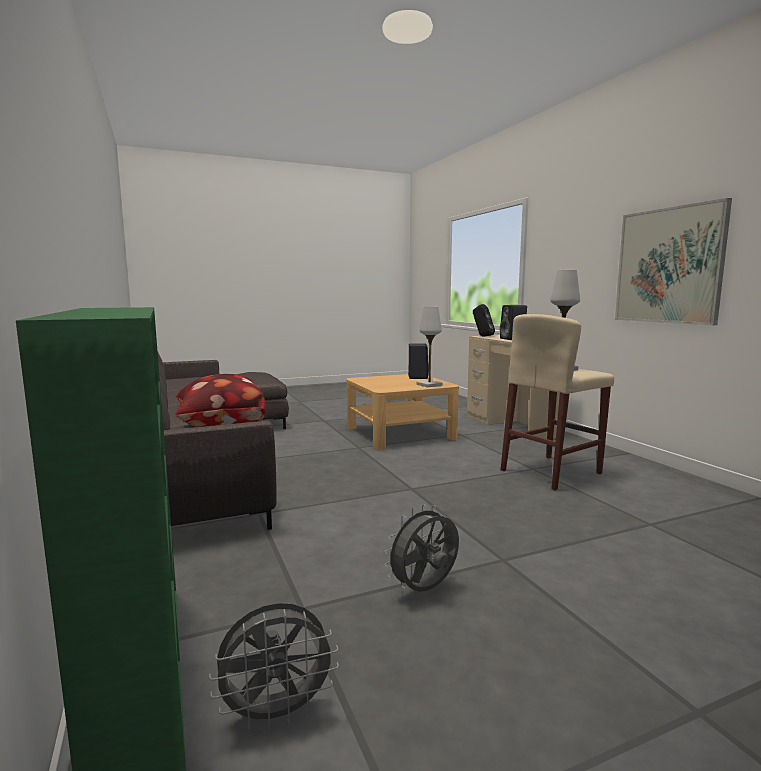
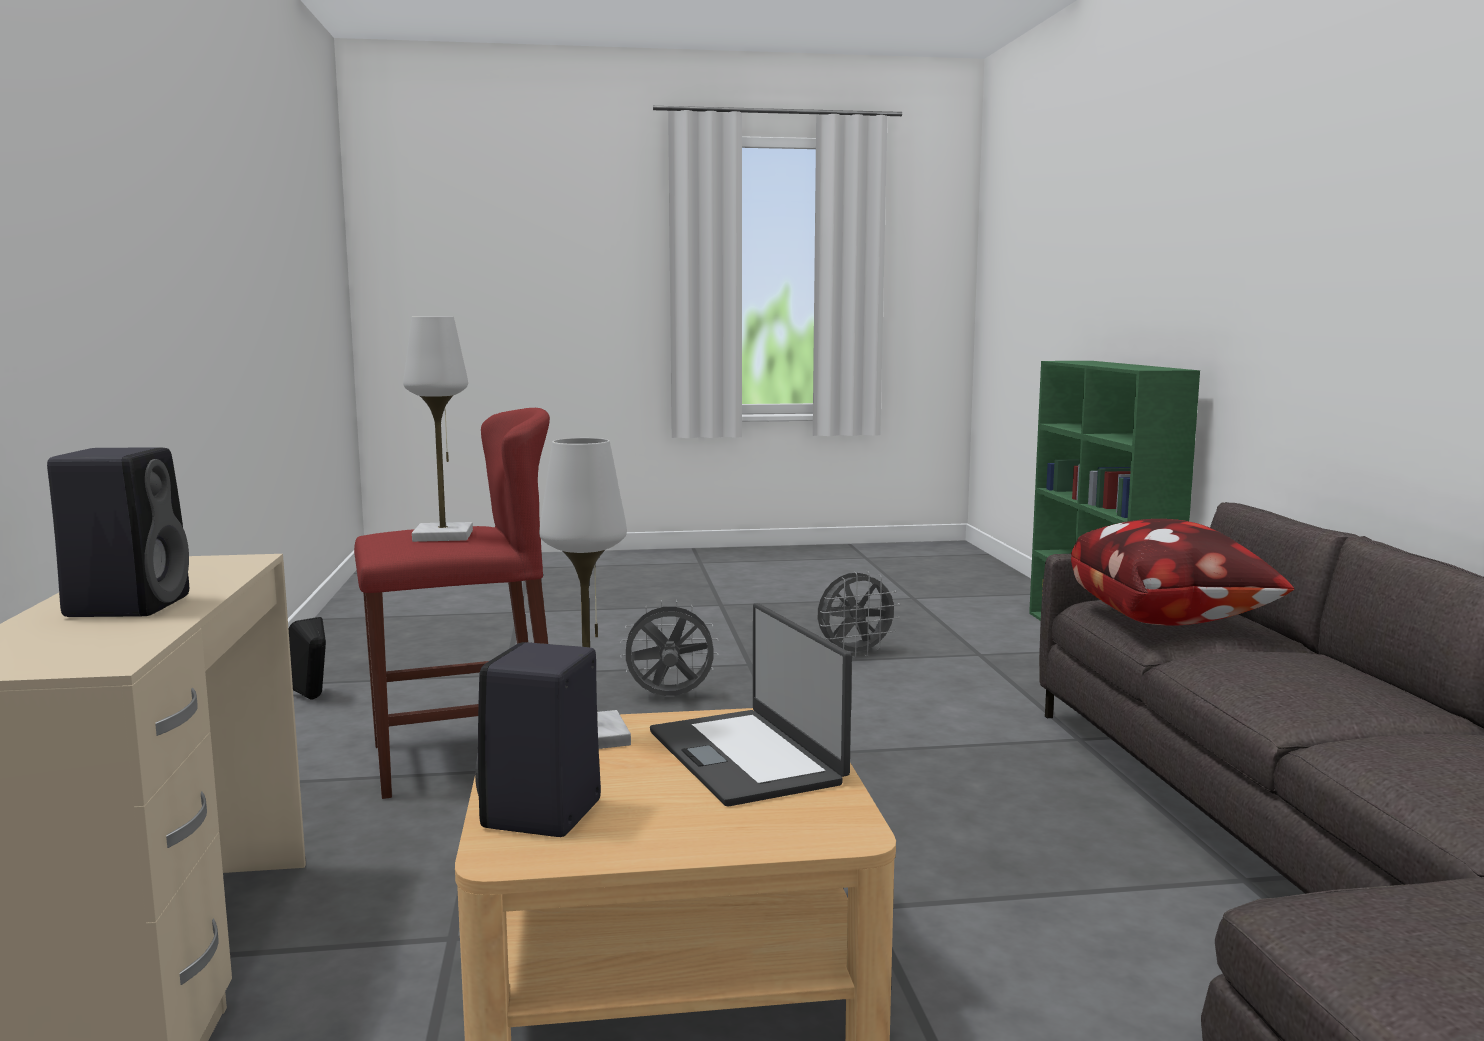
camera: 165 degrees left, 0 degrees up
grey fan [209,603,339,730] -> grey fan moved to [620,600,719,696]
black speaker [473,304,495,337] -> black speaker moved to [289,617,326,699]
beige stool [501,314,614,490] -> red stool [354,408,550,799]
picture [615,198,732,325] -> none
none -> laptop [650,603,852,807]

